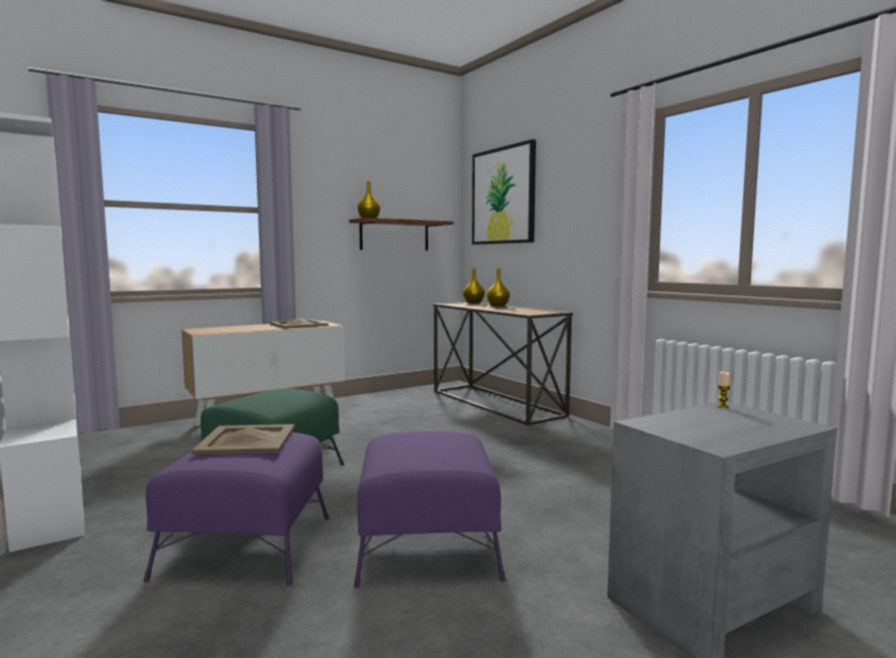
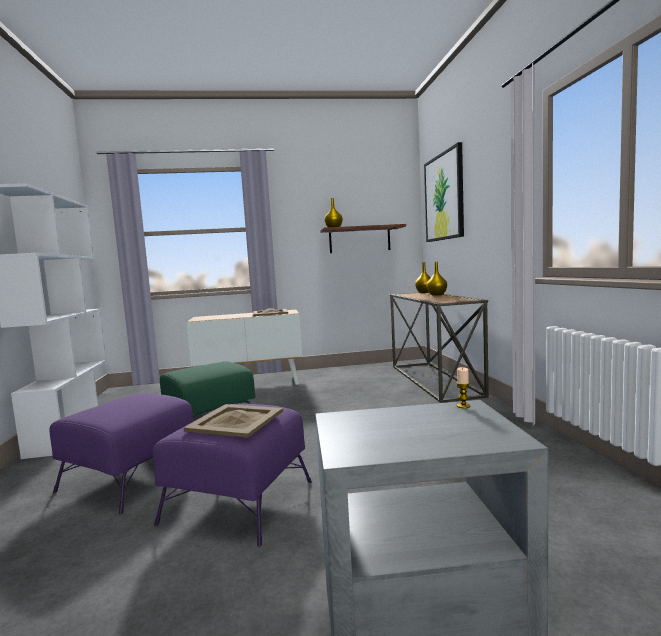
camera: 25 degrees right, 0 degrees up
beige tray [192,424,295,455] -> beige tray moved to [184,404,283,438]

